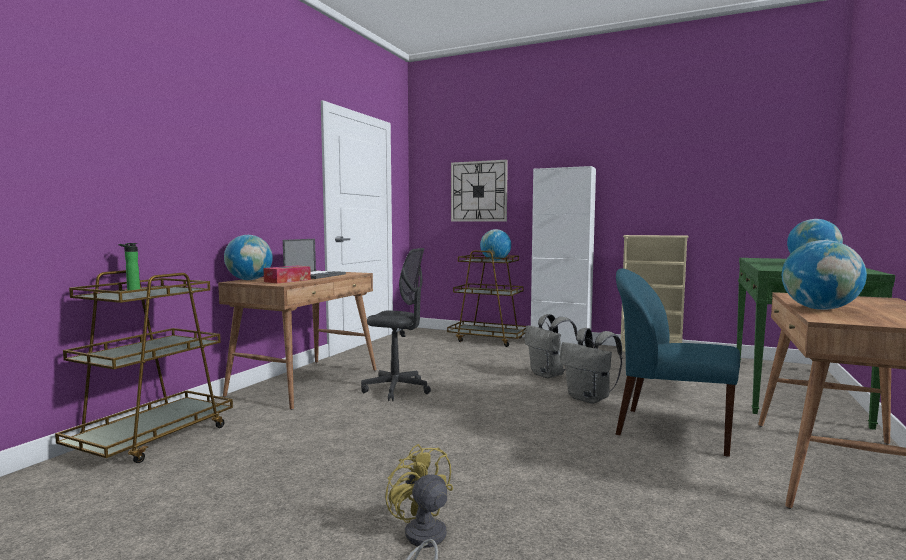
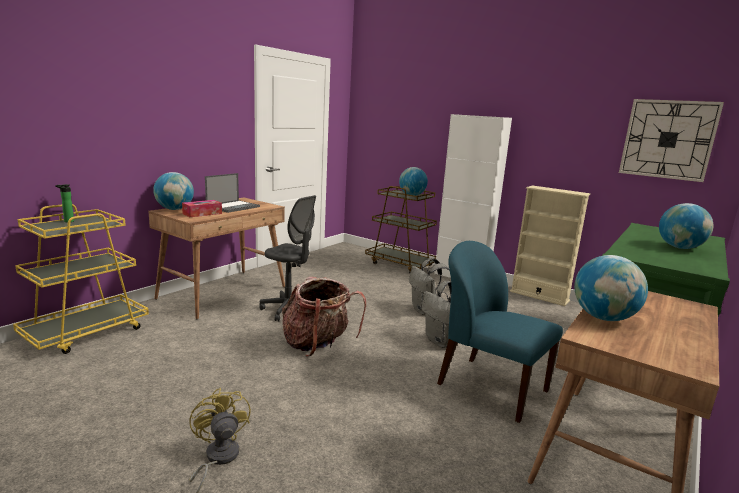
camera: 10 degrees right, 10 degrees up
brown cart [55,270,233,463] -> yellow cart [13,204,149,354]
wall clock [451,160,508,222] -> wall clock moved to [619,99,724,182]
none -> backpack [282,277,366,357]

